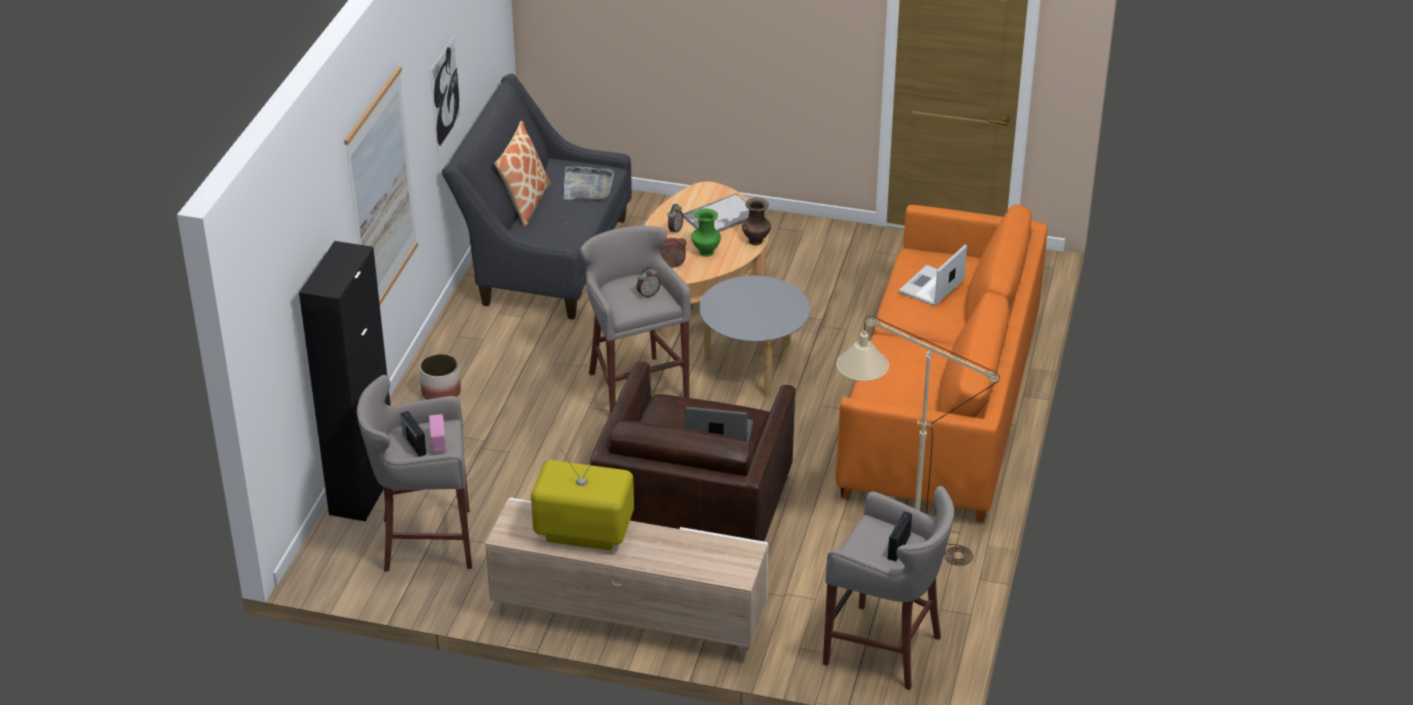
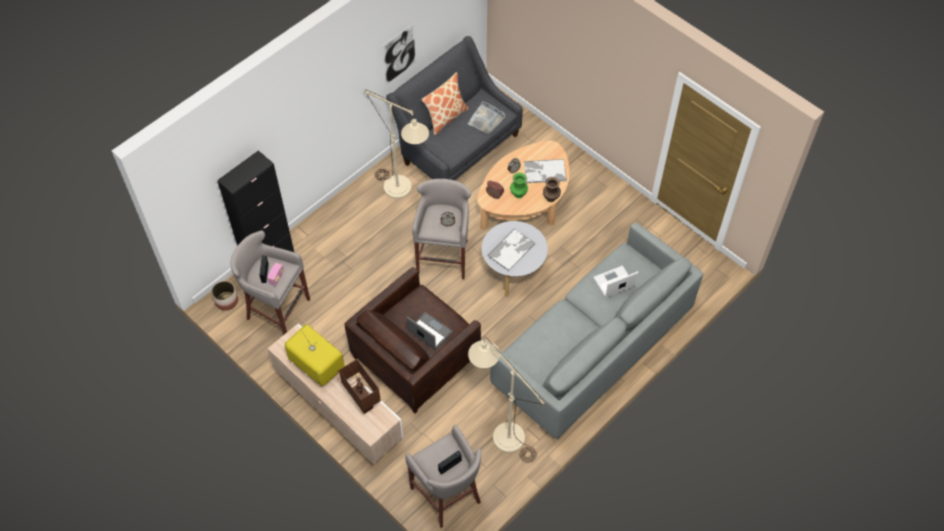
camera: 30 degrees right, 20 degrees up
picture [344,66,418,305] -> none
planter [419,353,461,400] -> planter moved to [212,281,238,311]
orange sofa [835,205,1047,523] -> grey sofa [490,222,703,439]
none -> brown table lamp [339,359,381,414]
none -> beige floor lamp [365,90,429,199]
none -> tray [487,229,535,271]

